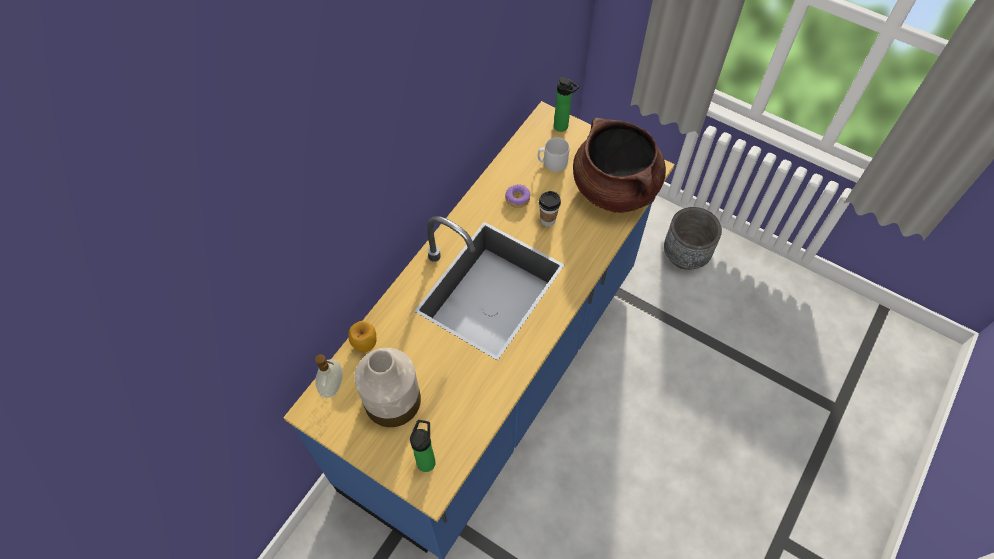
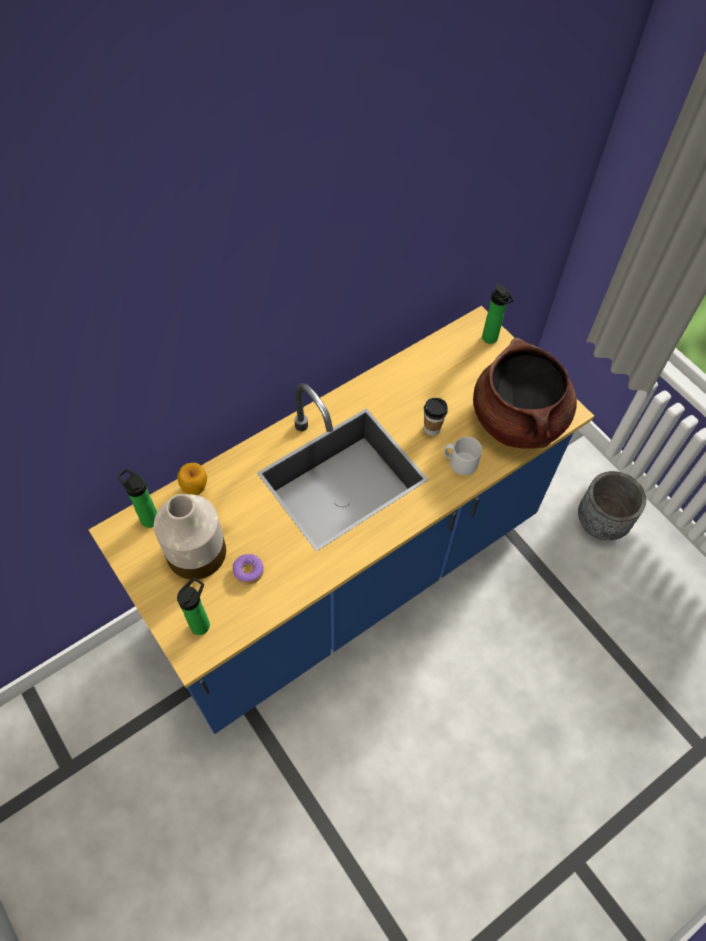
camera: 20 degrees right, 0 degrees up
soap dispenser [315,354,343,398] -> bottle [117,468,157,528]
donut [505,184,531,208] -> donut moved to [233,554,264,585]
grey mug [538,137,570,172] -> grey mug moved to [444,437,482,476]

